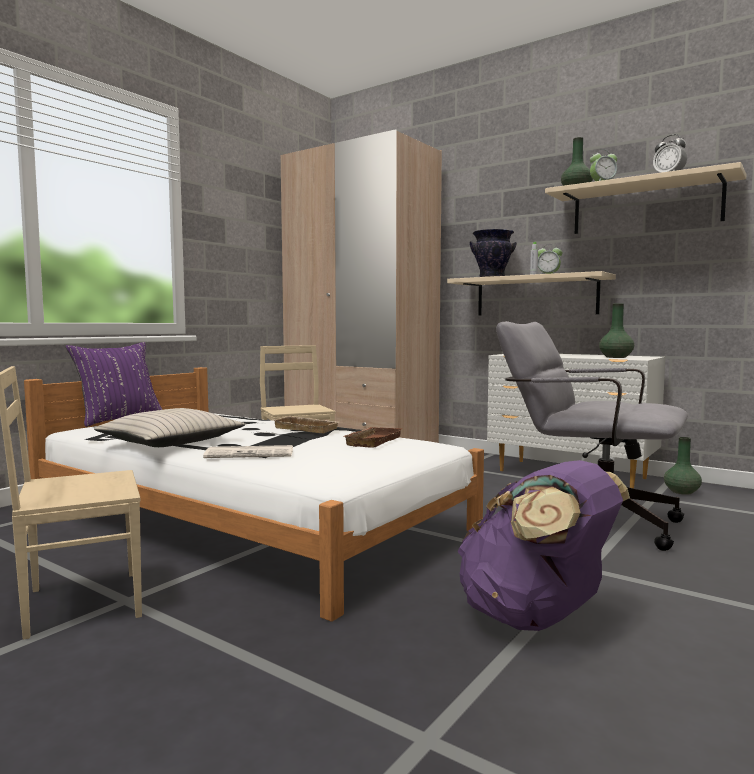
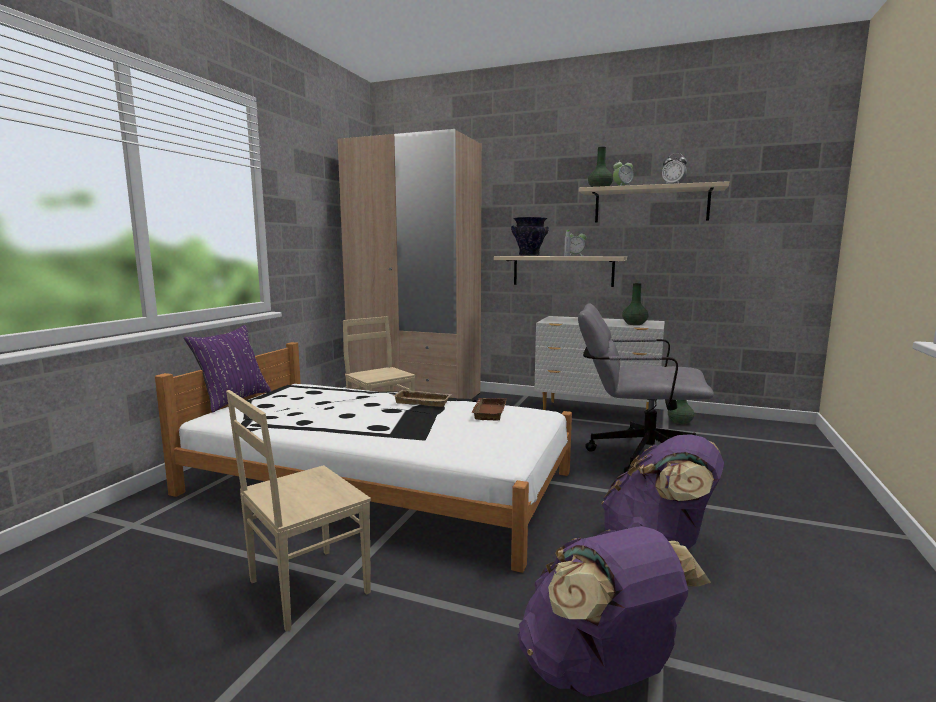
camera: 15 degrees left, 5 degrees up
beige pillow [94,408,246,447] -> none
newspaper [203,445,293,458] -> none
none -> purple backpack [518,526,711,696]

